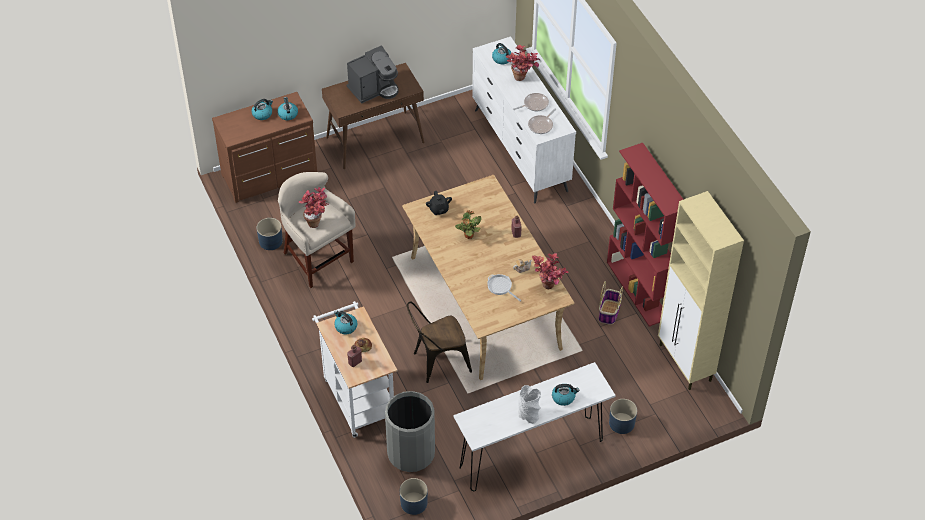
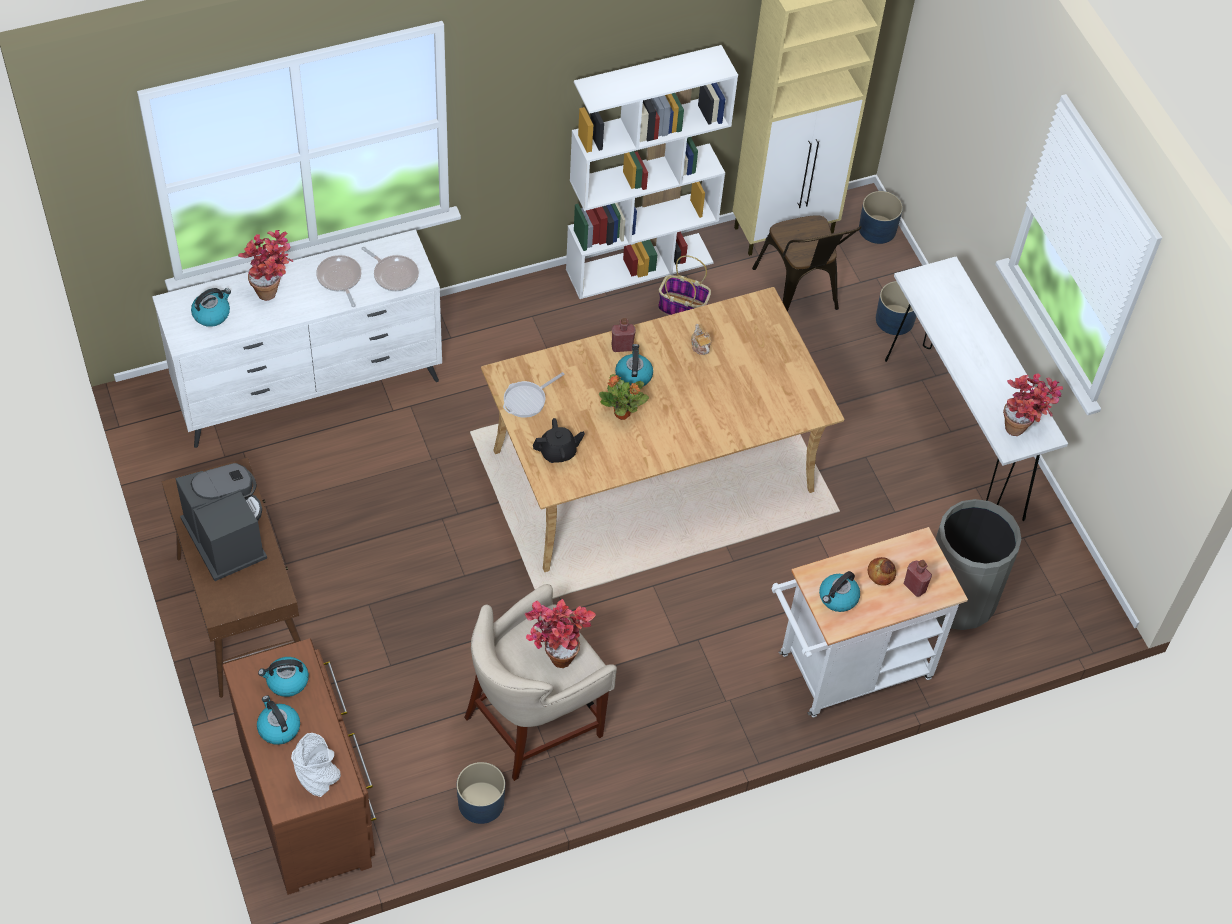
camera: 90 degrees left, 5 degrees up
blue planter [400,478,428,515] -> blue planter moved to [859,191,903,244]
brown chair [407,301,472,383] -> brown chair moved to [752,215,862,311]
frying pan [487,274,521,302] -> frying pan moved to [503,372,564,418]
grey vase [518,385,541,424] -> grey vase moved to [291,733,341,797]
potted plant [532,253,568,289] -> potted plant moved to [1003,373,1063,436]
kettle [552,384,579,406] -> kettle moved to [615,344,653,386]
red bookcase [607,143,684,326] -> white bookcase [566,45,738,299]

